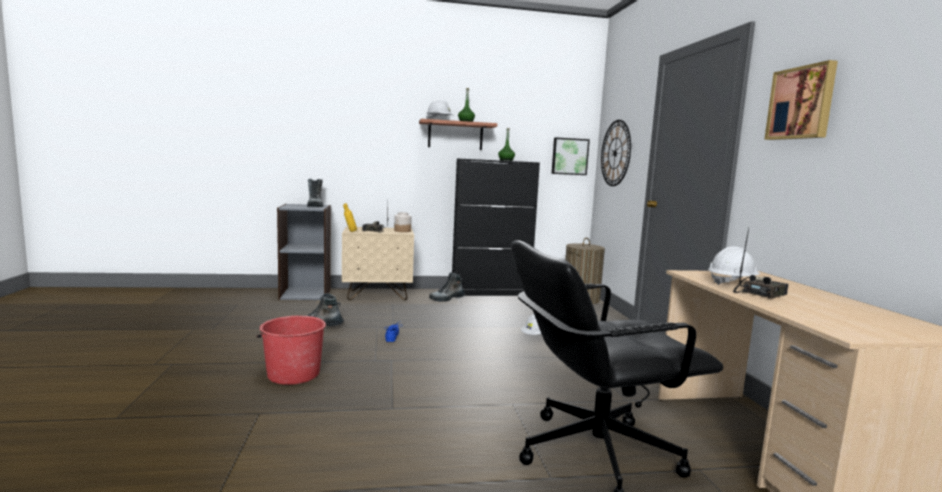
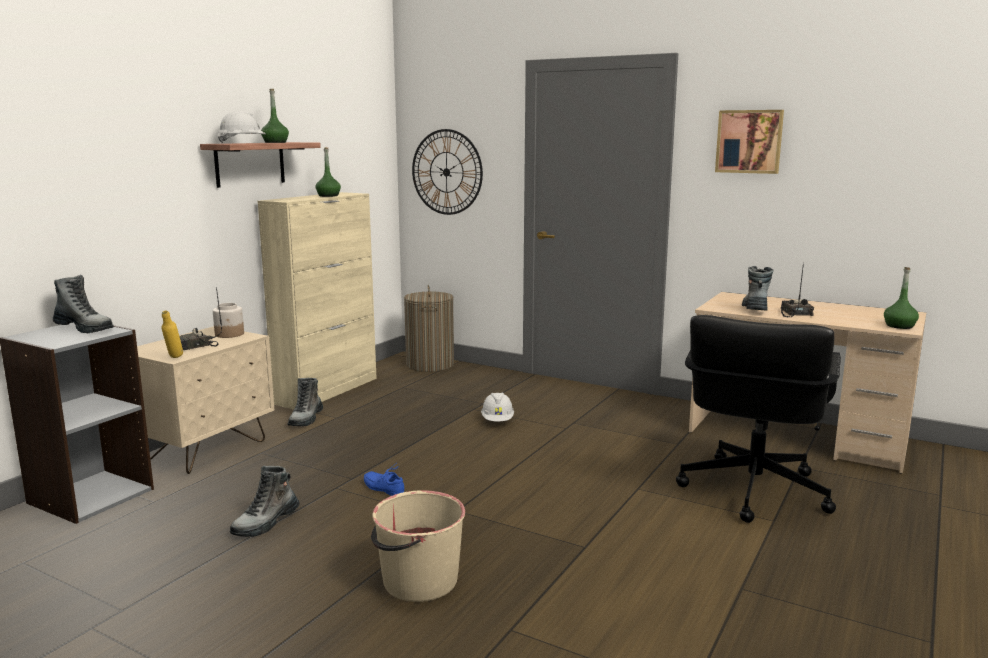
camera: 50 degrees left, 5 degrees up
red bucket [256,316,326,385] -> beige bucket [371,490,465,602]
black cabinet [452,159,540,296] -> beige cabinet [258,192,377,409]
picture [552,137,590,175] -> none
white hard hat [708,246,760,285] -> boot [742,266,773,311]
none -> green bottle [884,267,919,329]

